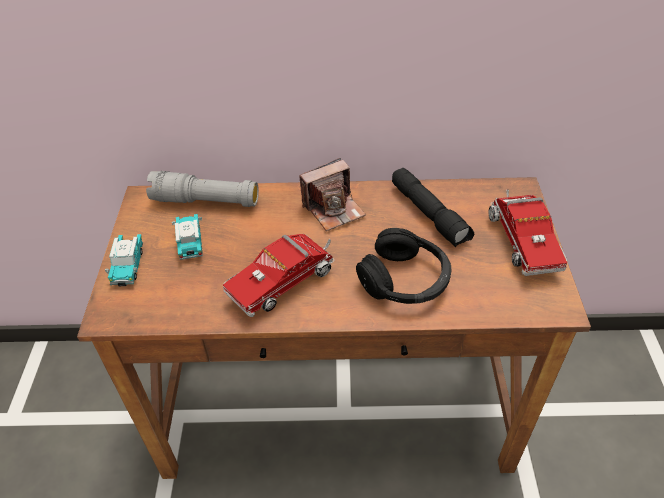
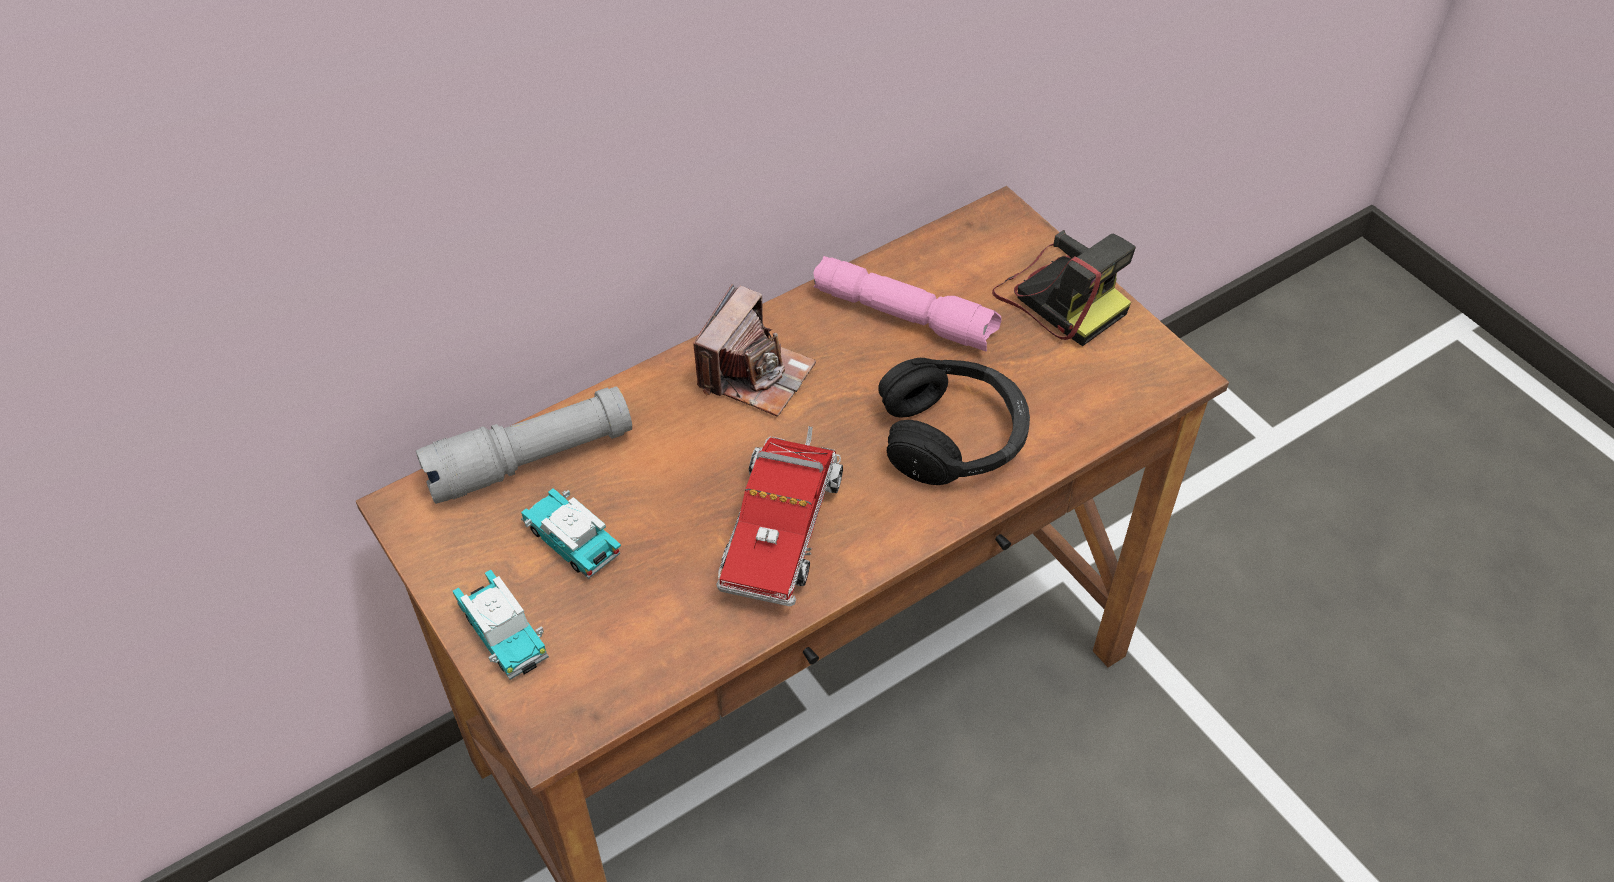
camera: 35 degrees left, 5 degrees up
black flashlight [392,168,474,247] -> pink flashlight [814,256,1002,352]
toy truck [489,190,567,276] -> camera [992,230,1136,346]

